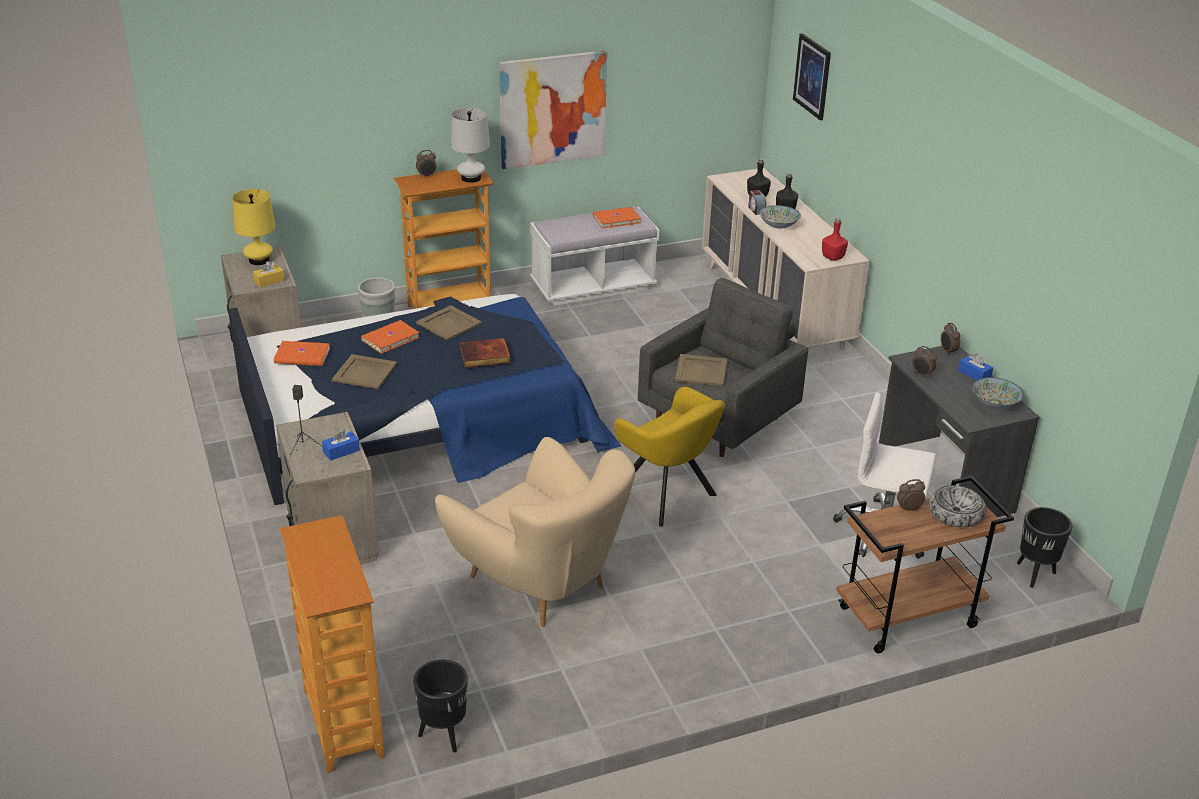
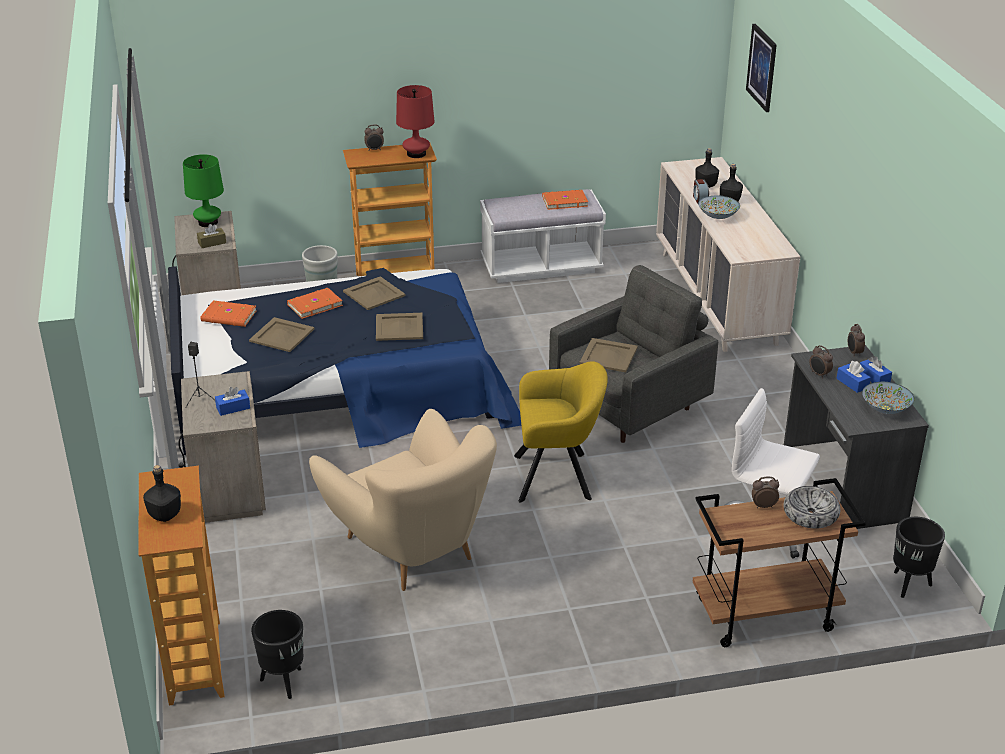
camera: 10 degrees right, 0 degrees up
yellow table lamp [232,189,276,265] -> green table lamp [183,154,224,227]
yellow tissue box [253,261,285,287] -> brown tissue box [197,224,226,248]
white table lamp [451,108,490,183] -> red table lamp [396,85,434,158]
book [460,338,511,368] -> beige tray [376,313,423,341]
picture [499,50,607,169] -> none
yellow armchair [614,387,725,527] -> yellow armchair turned 60 degrees counterclockwise [514,361,608,502]
red bottle [822,218,848,261] -> none
none -> black bottle [143,465,181,522]
none -> blue tissue box [836,361,871,393]

